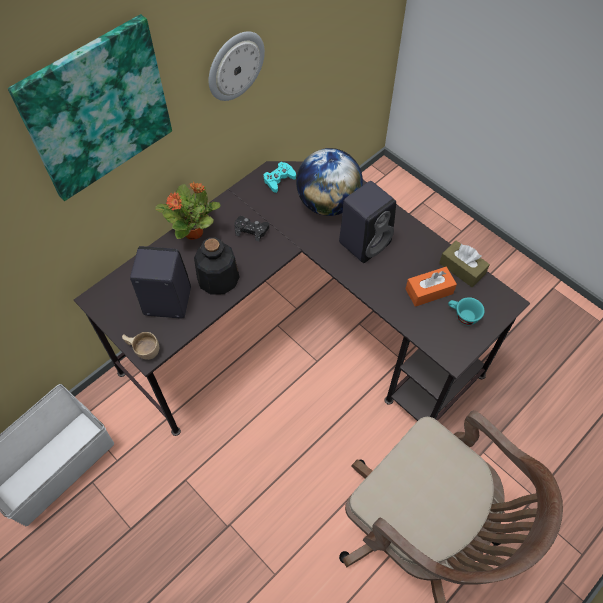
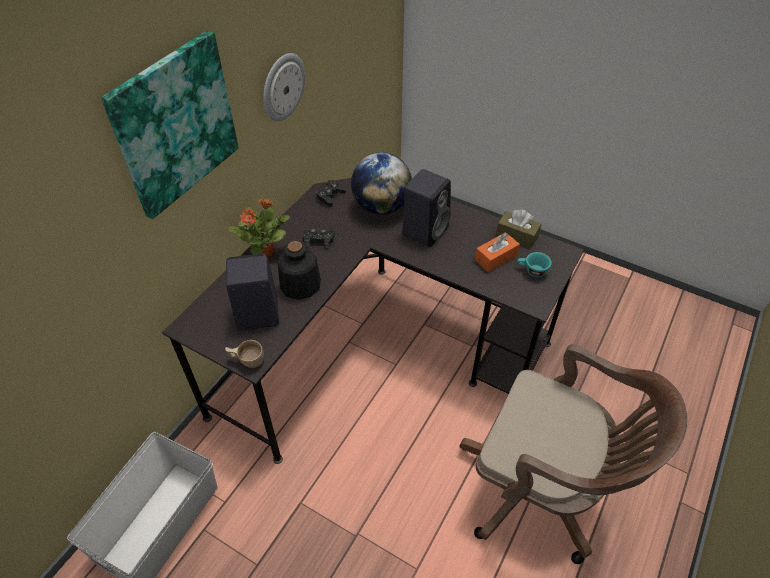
camera: 15 degrees left, 10 degrees down
turquoise game controller [263,162,296,193] -> black game controller [316,180,346,207]

